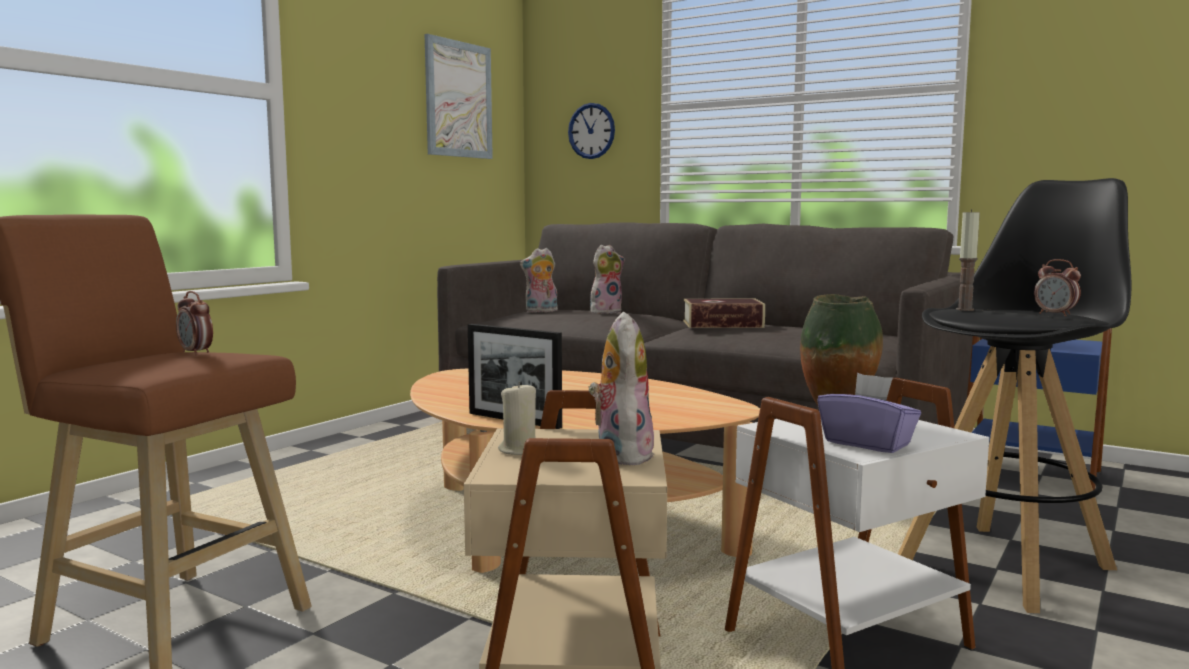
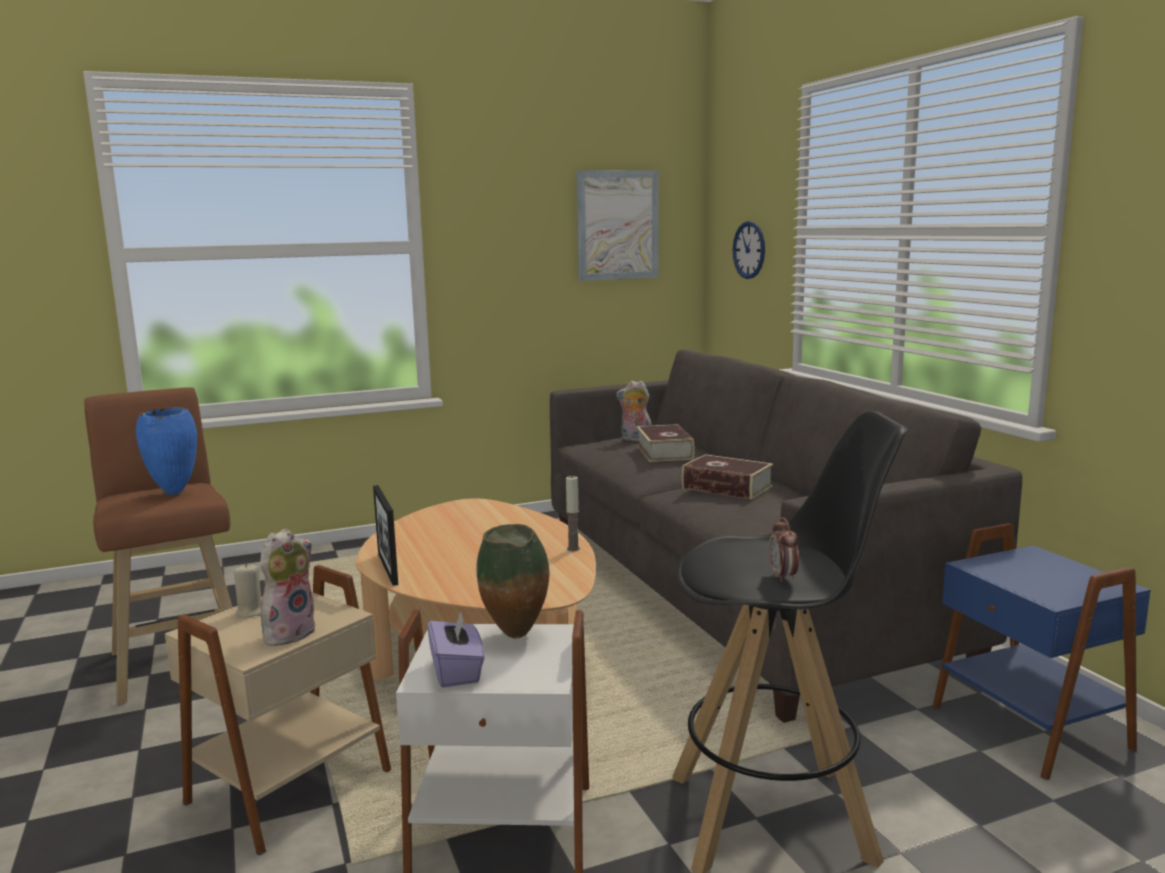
camera: 35 degrees right, 5 degrees up
alarm clock [176,291,213,355] -> blue vase [136,407,197,495]
plush toy [590,245,625,314] -> book [637,424,695,462]
candle [956,209,980,311] -> candle moved to [566,476,580,551]

